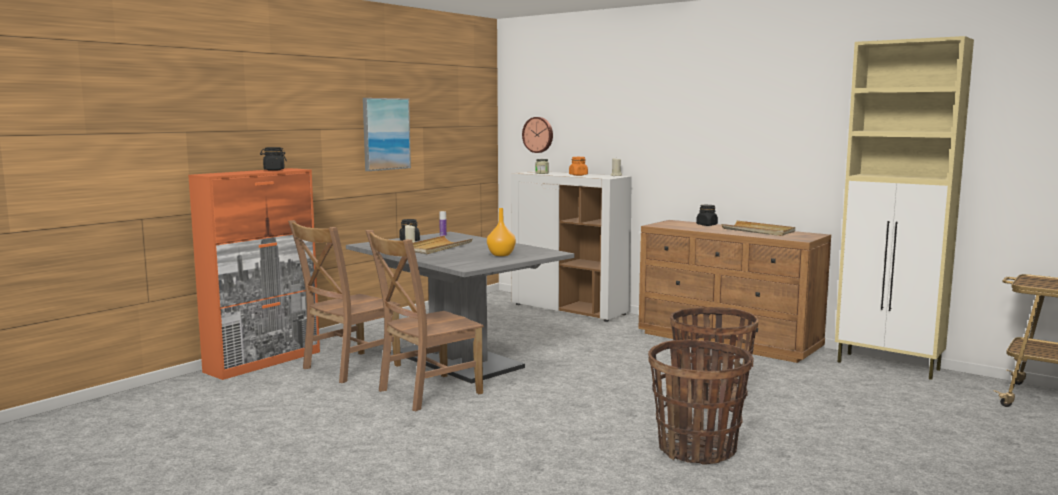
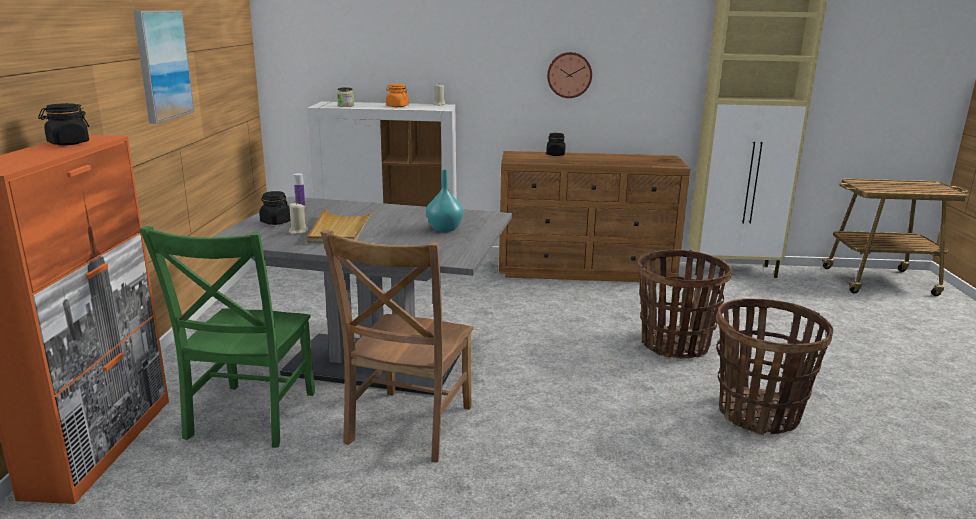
camera: 35 degrees left, 10 degrees up
brown chair [288,220,401,383] -> green chair [139,226,315,448]
orange vase [487,208,516,256] -> turquoise vase [426,170,463,232]
wall clock [522,117,553,153] -> wall clock moved to [547,52,592,98]
beige tray [722,221,795,236] -> none

